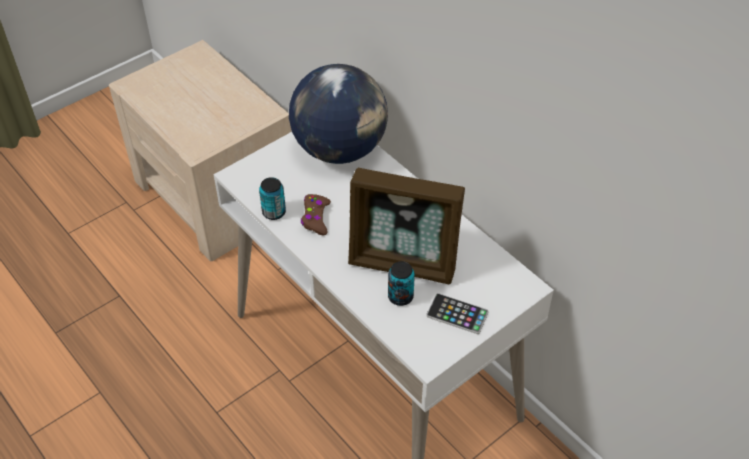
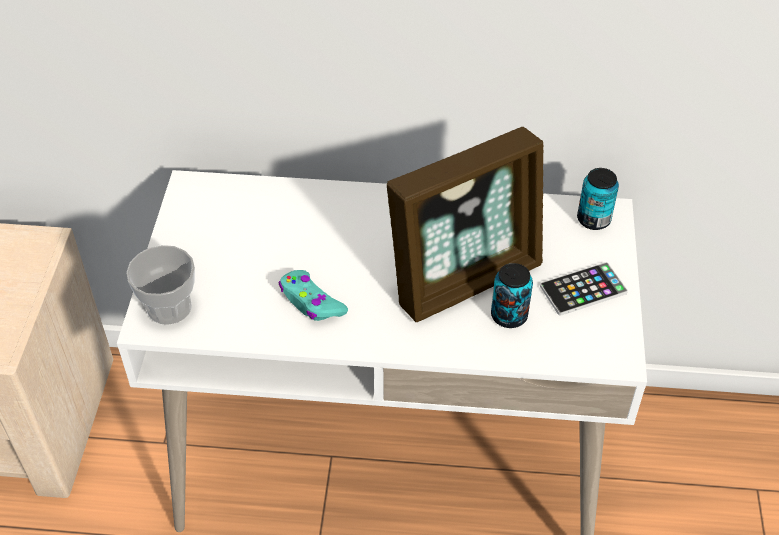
camera: 45 degrees left, 0 degrees up
can [259,177,286,220] -> can moved to [577,168,619,230]
globe [289,64,388,164] -> none
brown game controller [301,194,331,236] -> turquoise game controller [279,270,348,321]
none -> cup [126,245,195,325]

